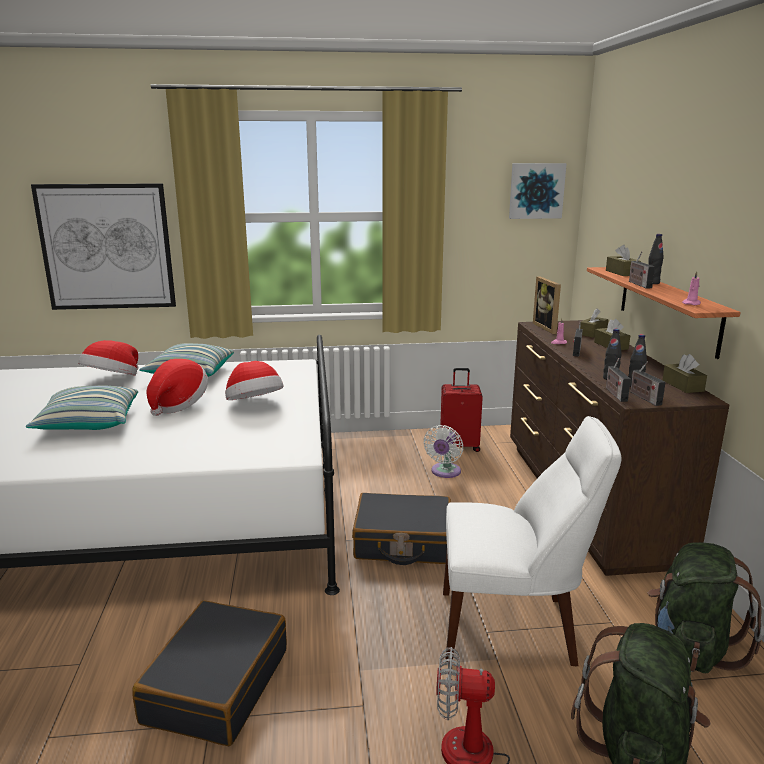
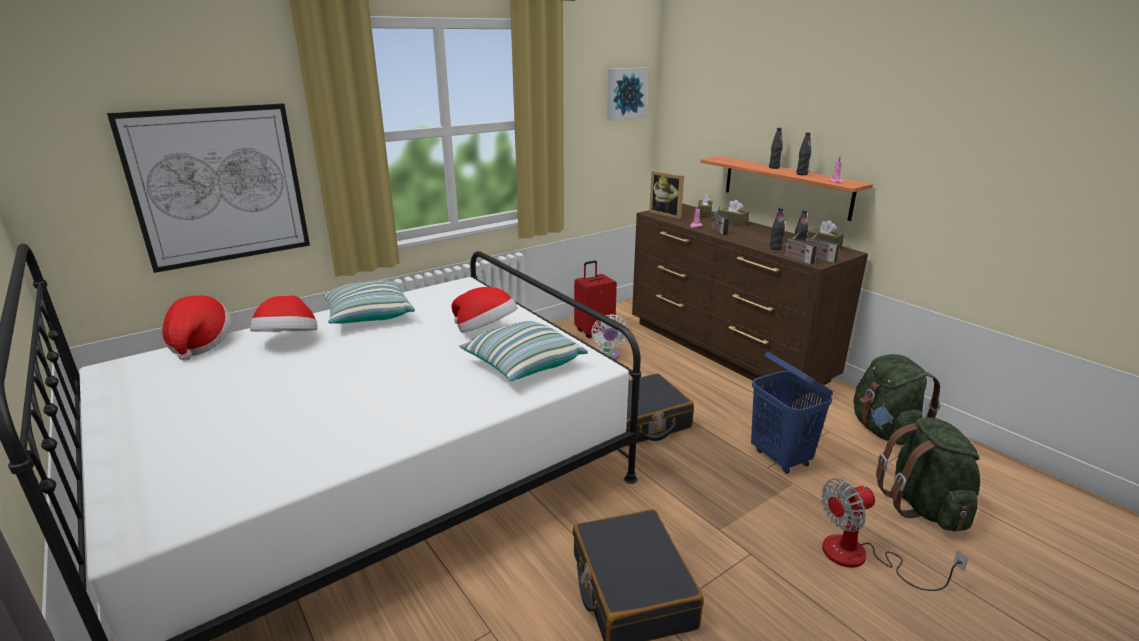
camera: 30 degrees left, 5 degrees up
pillow [26,385,138,430] -> pillow moved to [459,321,588,381]
hat [147,359,208,416] -> hat moved to [162,295,231,361]
white chair [443,416,621,666] -> blue laundry basket [751,352,833,474]
brown tissue box [606,245,641,276] -> none
radio [629,251,655,288] -> none
none -> black bottle [796,132,811,175]

